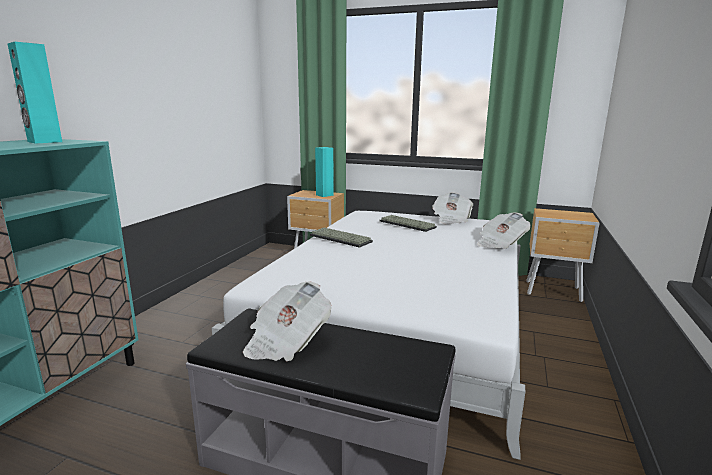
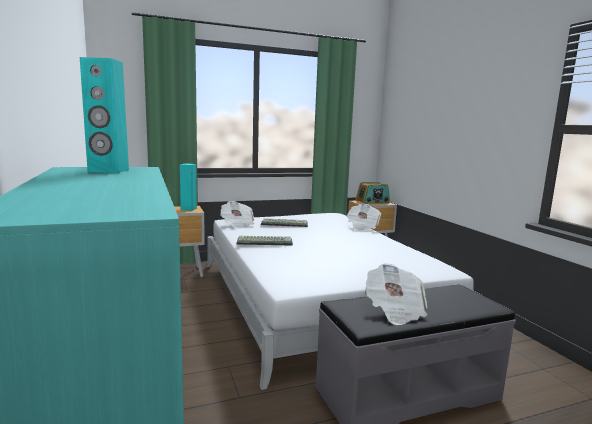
camera: 40 degrees left, 5 degrees down
newspaper [432,192,474,225] -> newspaper moved to [220,201,254,229]
none -> radio [355,182,390,204]

